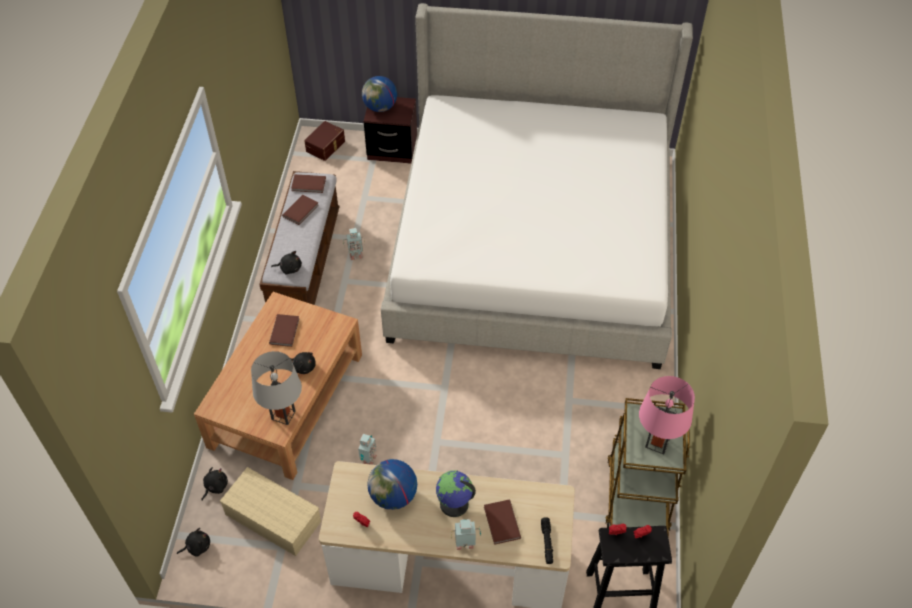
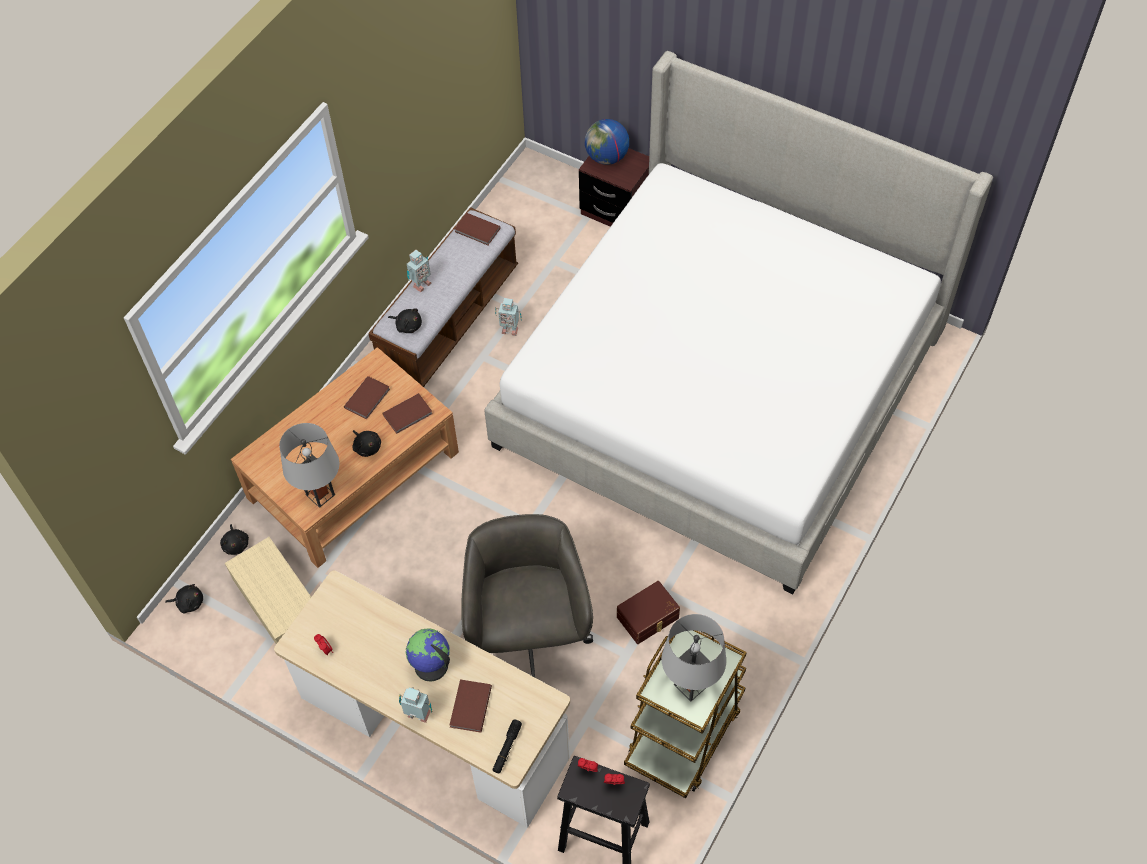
camera: 25 degrees right, 5 degrees up
black plush toy [202,467,228,500] -> black plush toy turned 105 degrees clockwise [220,524,249,555]
brown book [282,195,319,225] -> brown book moved to [382,393,433,434]
brown storage box [304,121,345,161] -> brown storage box moved to [617,581,680,644]
toy robot [358,434,377,465] -> toy robot moved to [407,250,432,292]
globe [367,459,417,510] -> none
pink table lamp [639,376,695,454] -> grey table lamp [661,614,726,701]
none -> grey office chair [461,514,593,677]

